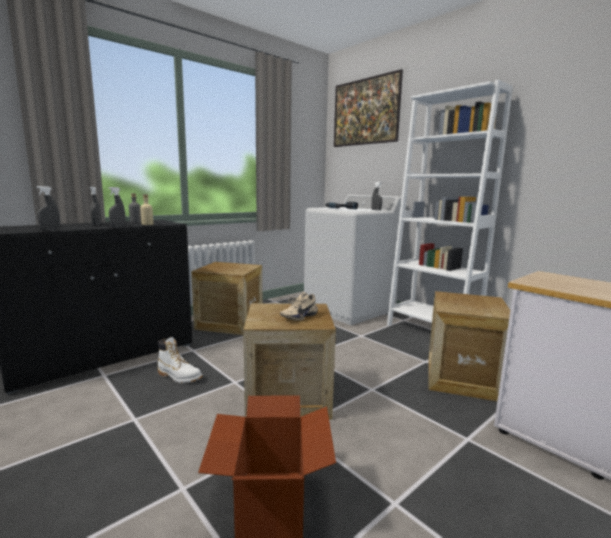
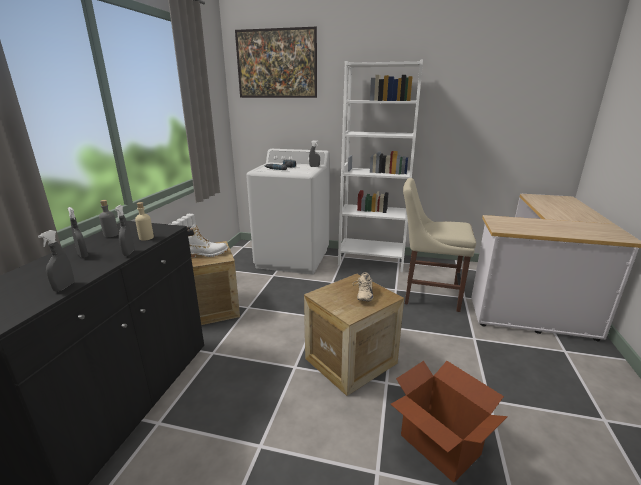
camera: 35 degrees left, 10 degrees up
white boot [158,337,202,383] -> white boot moved to [187,224,228,258]
crate [429,291,510,401] -> beige chair [403,178,476,312]

